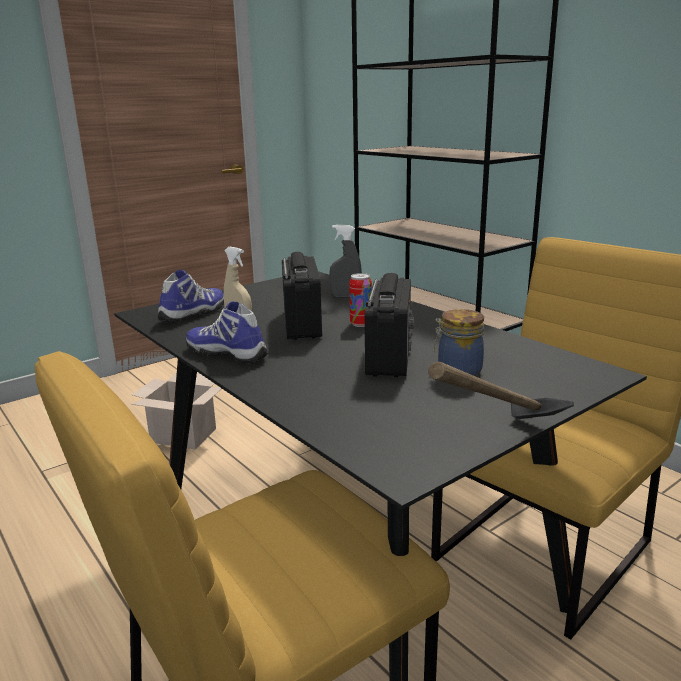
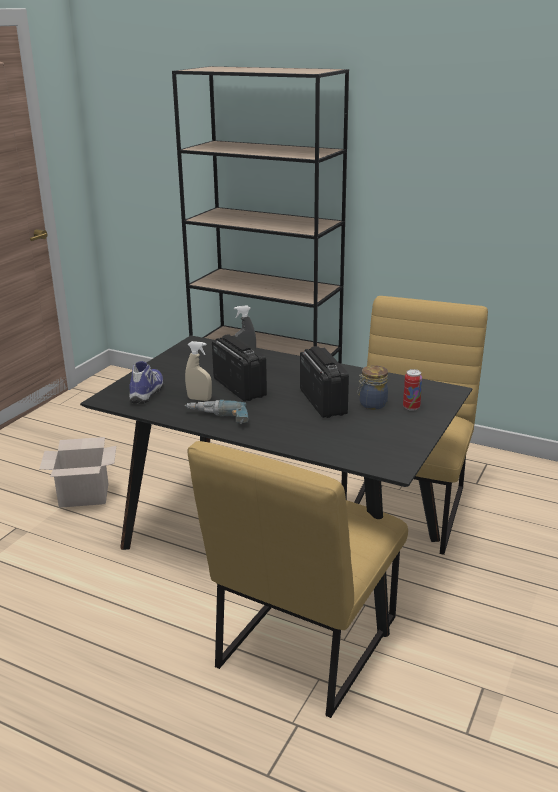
camera: 25 degrees left, 5 degrees up
shoe [186,301,268,364] -> power drill [185,400,249,424]
can [349,273,372,327] -> can moved to [403,369,422,411]
hammer [428,362,574,419] -> none

